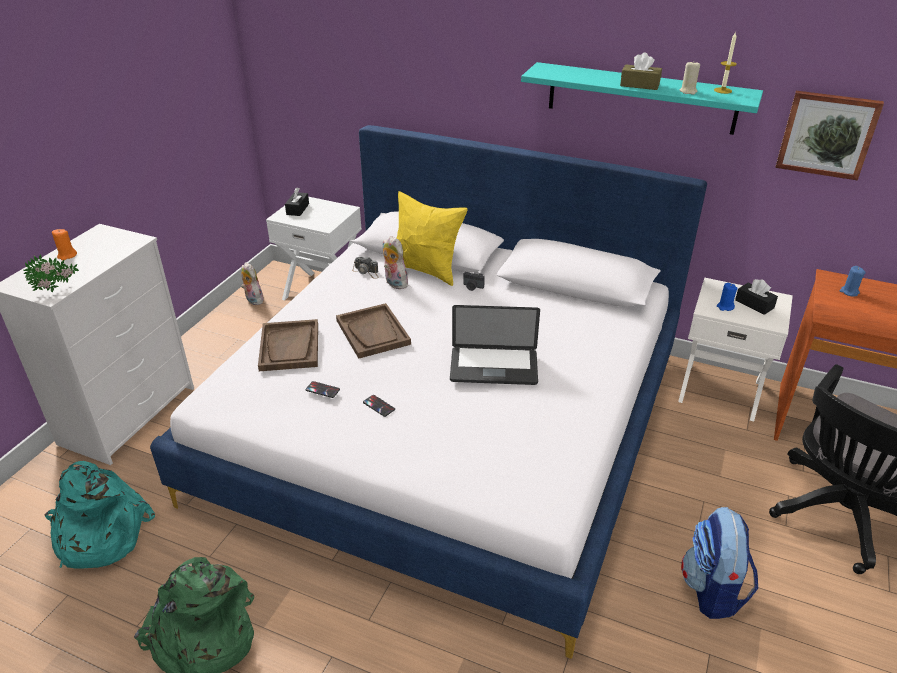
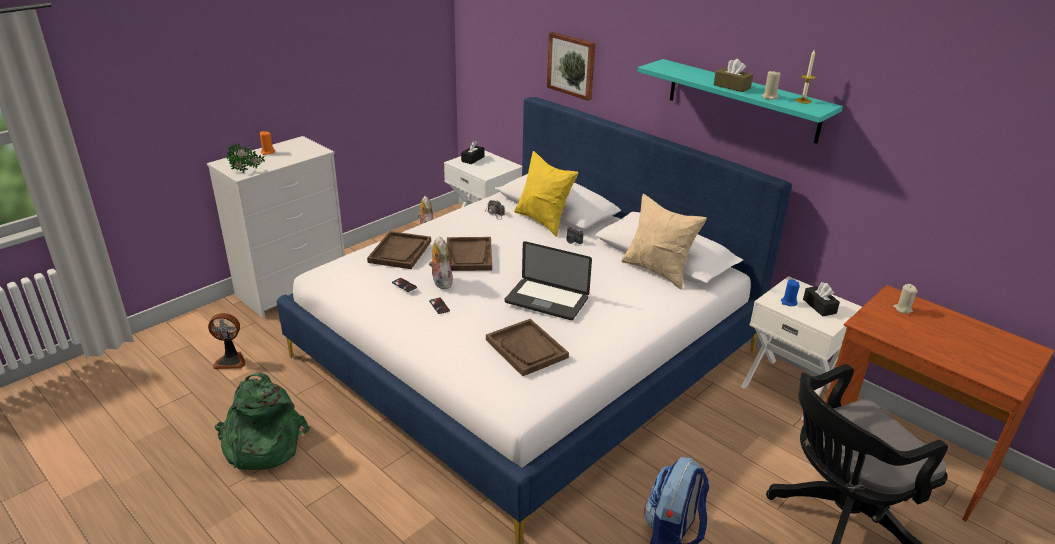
camera: 20 degrees right, 5 degrees down
turquoise backpack [45,461,155,568] -> fan [208,313,245,369]
plush toy [382,236,408,289] -> plush toy moved to [429,236,453,289]
picture [775,91,884,180] -> picture moved to [547,32,596,101]
blue candle [840,266,866,297] -> beige candle [893,284,918,314]
none -> brown tray [486,319,569,376]
none -> beige pillow [621,194,707,290]

